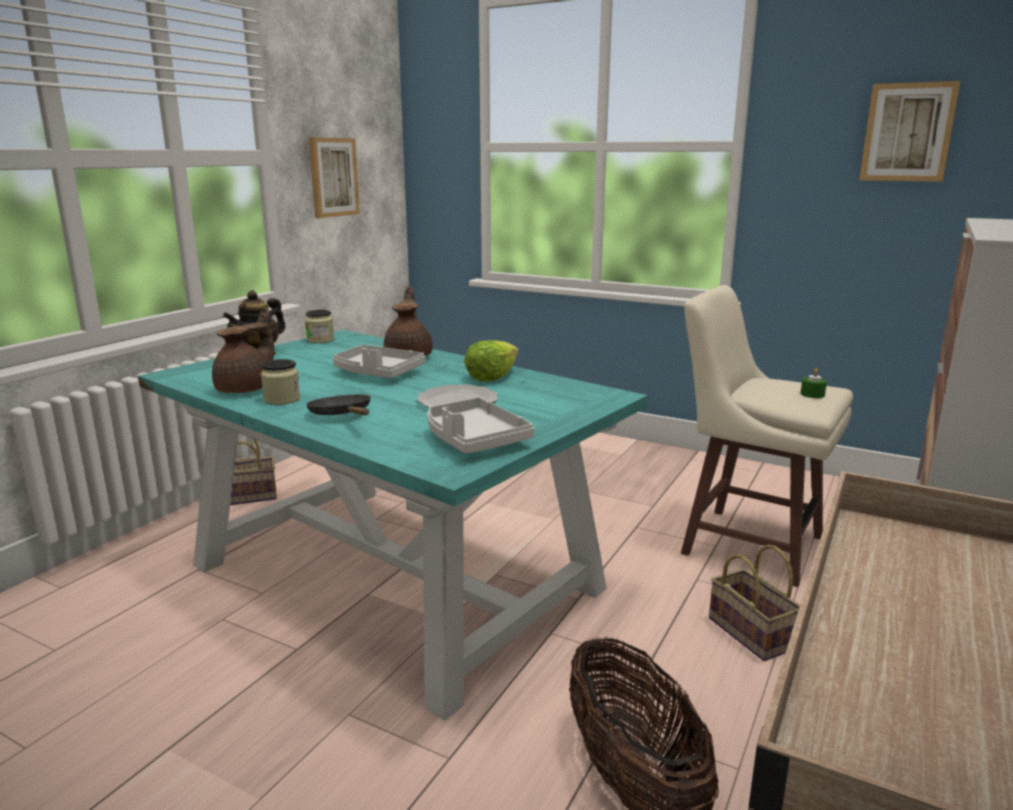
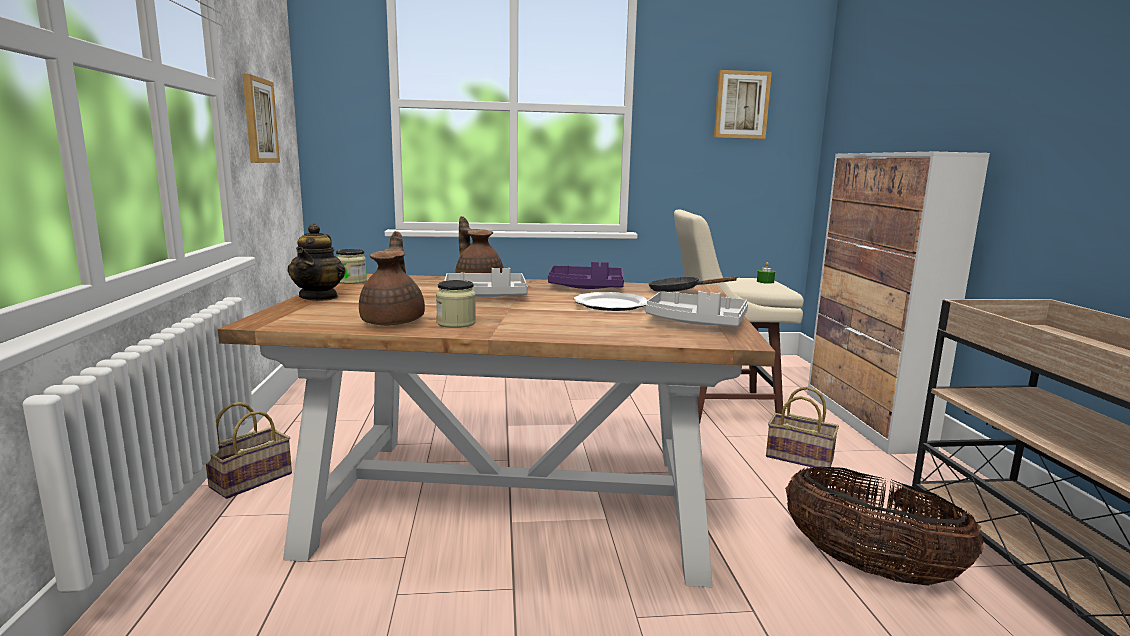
camera: 35 degrees left, 5 degrees down
turquoise dining table [138,330,648,721] -> brown dining table [218,274,776,587]
black frying pan [306,394,371,415] -> black frying pan moved to [648,276,738,292]
lettuce [464,340,519,382] -> purple tray [548,261,624,289]

